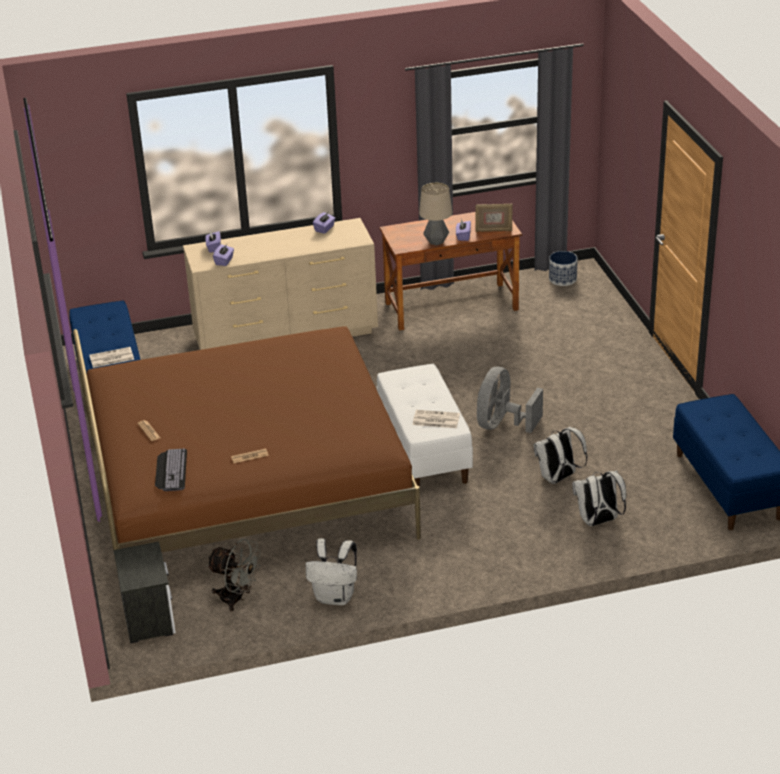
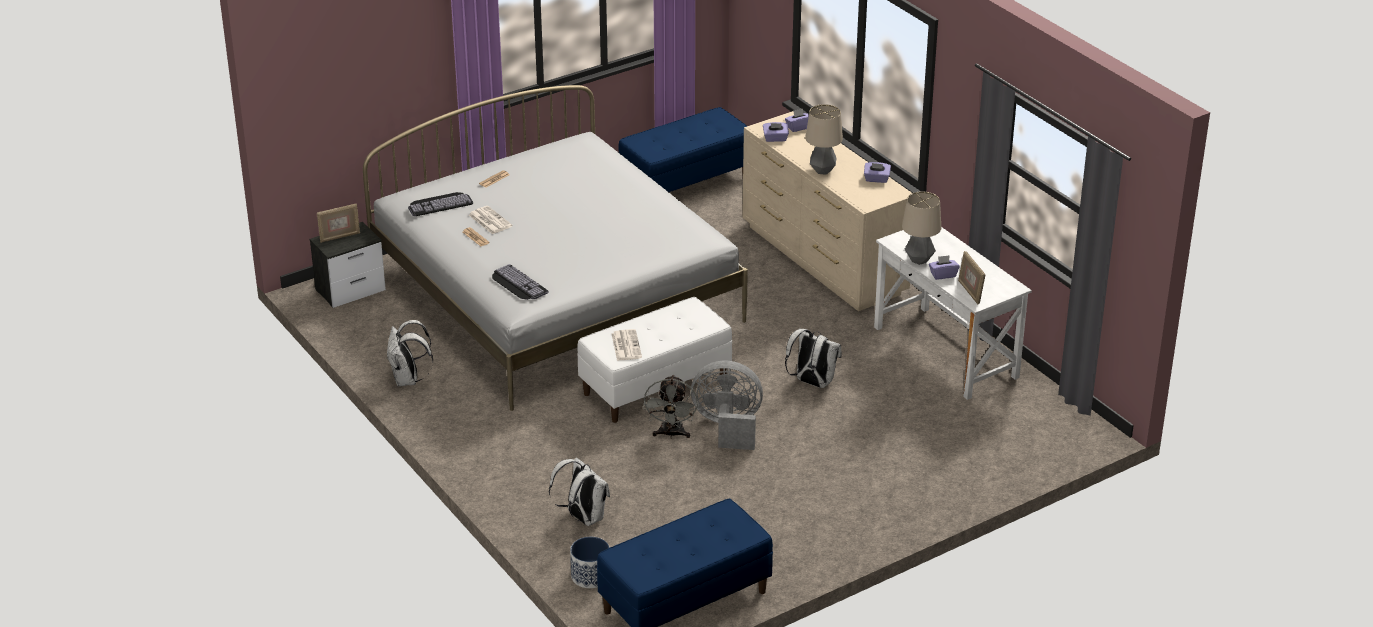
camera: 70 degrees right, 0 degrees up
brown bed [73,326,420,574] -> white bed [363,85,748,411]
newspaper [89,347,134,368] -> newspaper moved to [469,206,513,234]
grey fan [206,539,261,611] -> grey fan moved to [643,374,698,439]
brown desk [380,212,522,330] -> white desk [874,227,1032,400]
white backpack [533,427,587,484] -> white backpack moved to [785,328,842,388]
planter [549,251,577,286] -> planter moved to [570,537,610,588]
none -> picture frame [317,203,360,243]
none -> keyboard [492,264,549,300]
none -> table lamp [805,104,843,174]

